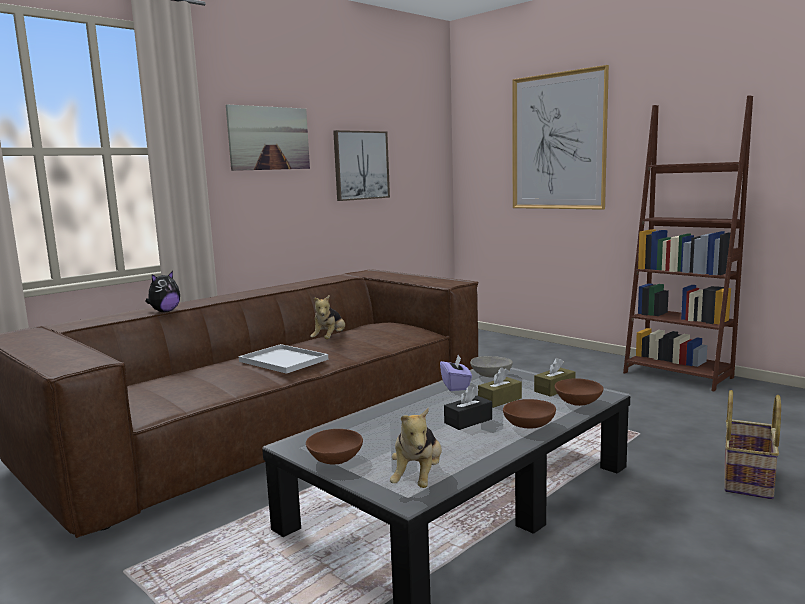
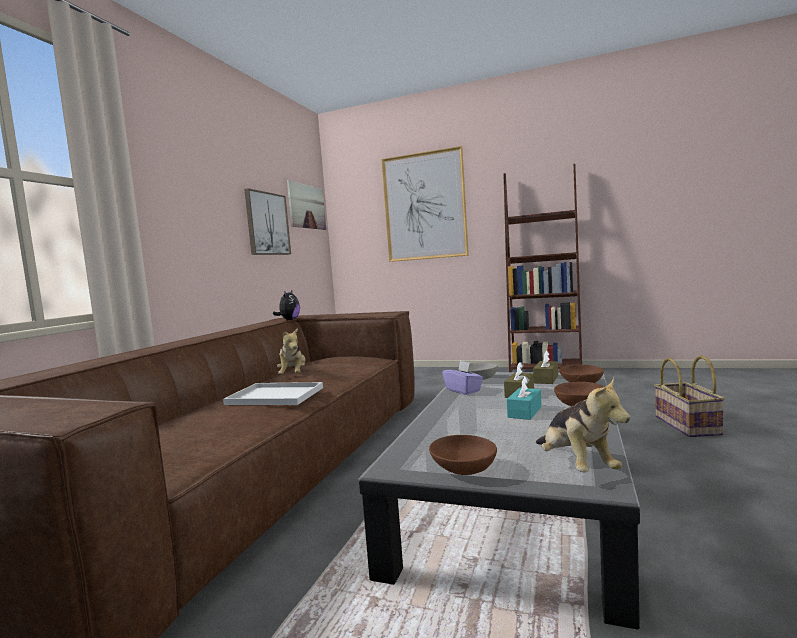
camera: 25 degrees left, 5 degrees down
plush toy [145,271,180,312] -> plush toy moved to [273,291,300,320]
picture [226,104,310,171] -> picture moved to [287,180,326,230]
black tissue box [444,386,492,430] -> turquoise tissue box [507,376,542,420]

